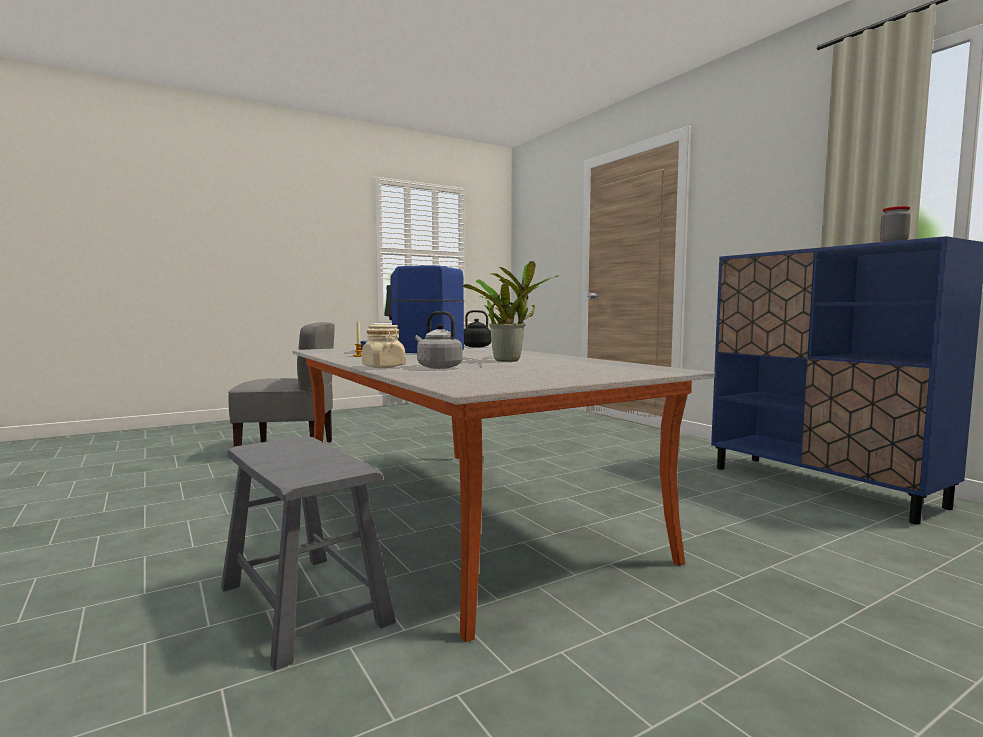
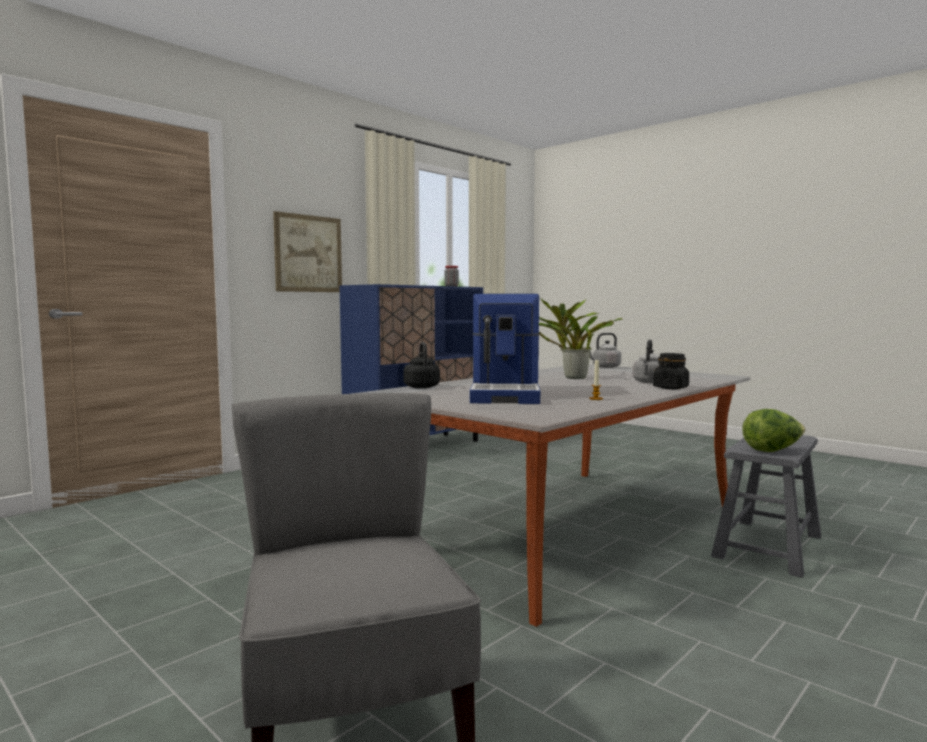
camera: 105 degrees left, 0 degrees up
beige jar [362,325,406,368] -> black jar [653,353,689,389]
none -> picture [273,211,342,292]
none -> grey kettle [589,333,621,368]
none -> lettuce [742,409,805,452]

